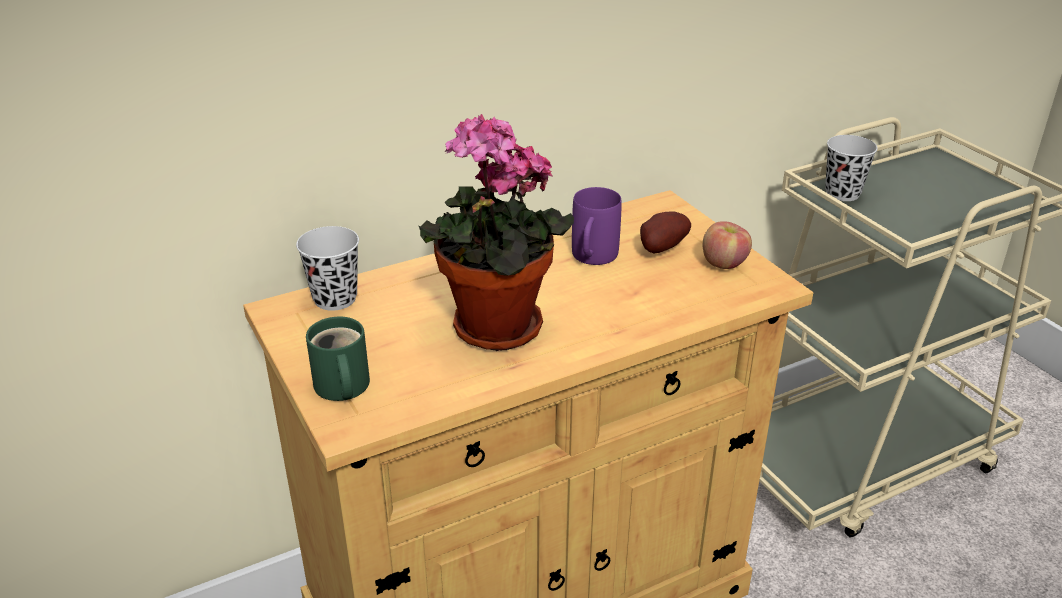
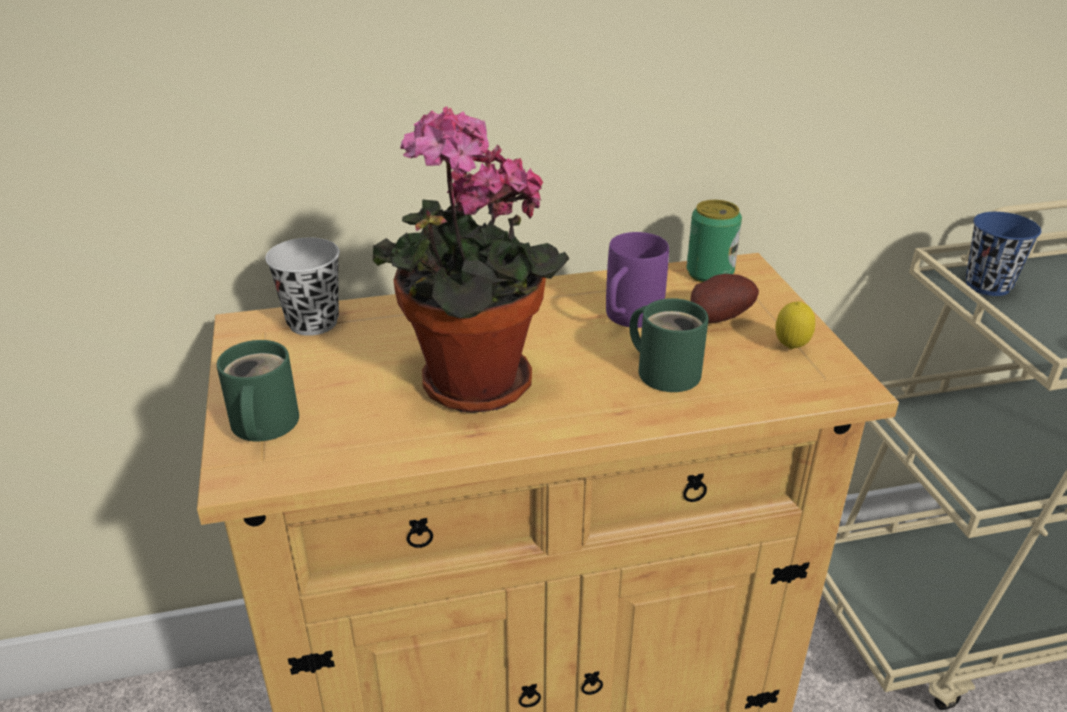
camera: 15 degrees right, 0 degrees up
apple [703,221,752,269] -> lemon [775,301,815,349]
black cup [825,135,878,201] -> blue cup [966,212,1041,296]
none -> green mug [629,298,709,392]
none -> can [687,200,742,283]

